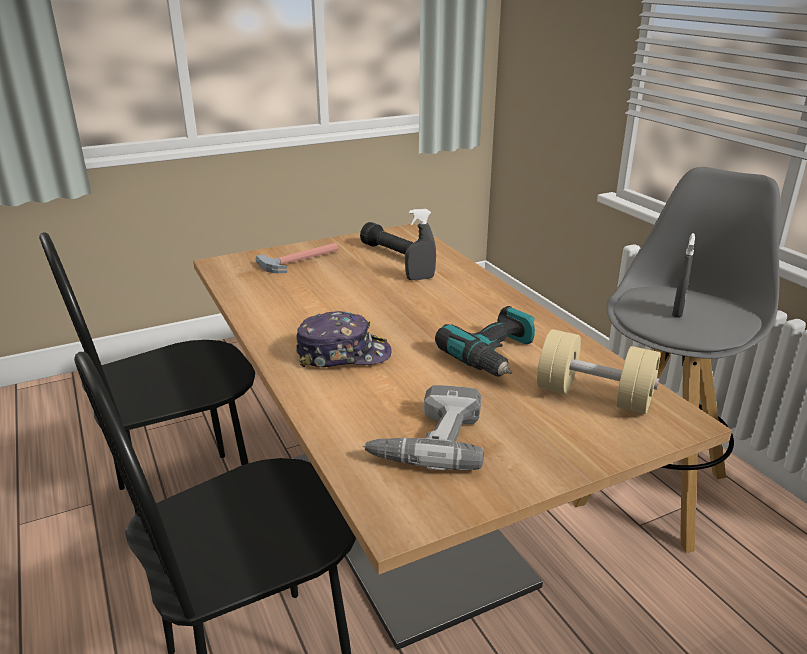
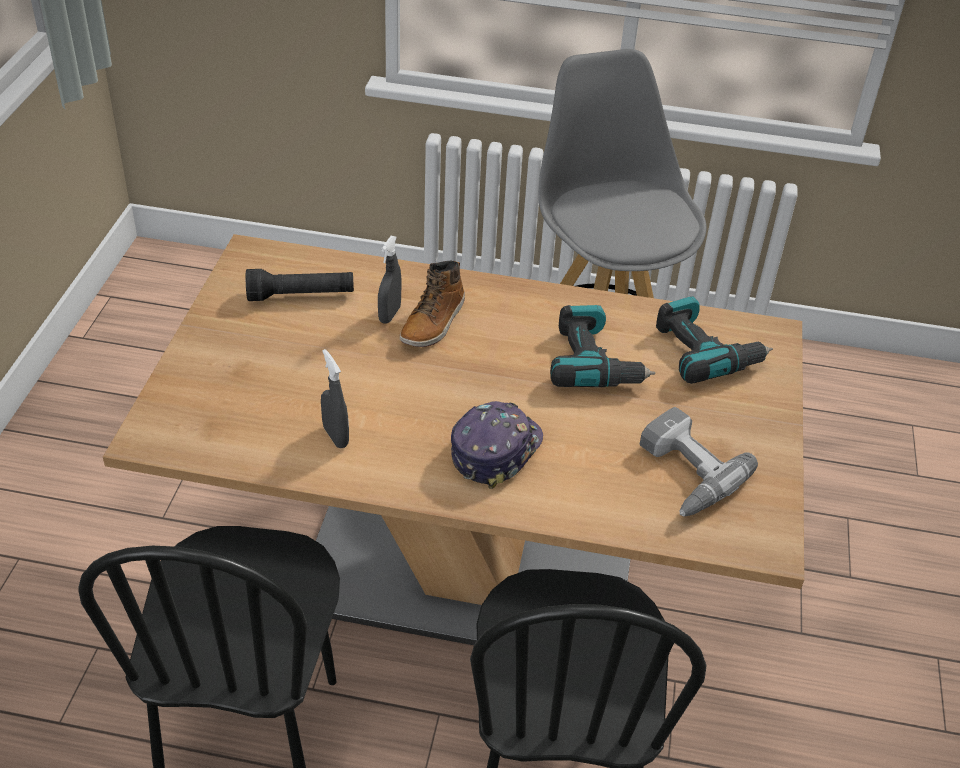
camera: 55 degrees left, 15 degrees up
hammer [255,243,338,273] -> none
beige dumbbell [537,329,660,414] -> power drill [656,296,773,384]
grey spray bottle [672,233,695,318] -> grey spray bottle moved to [321,349,349,448]
none -> boot [400,261,465,347]

